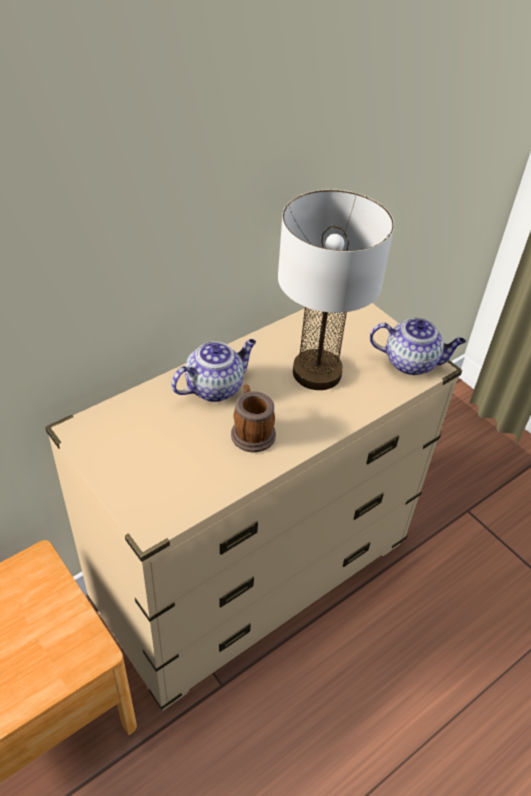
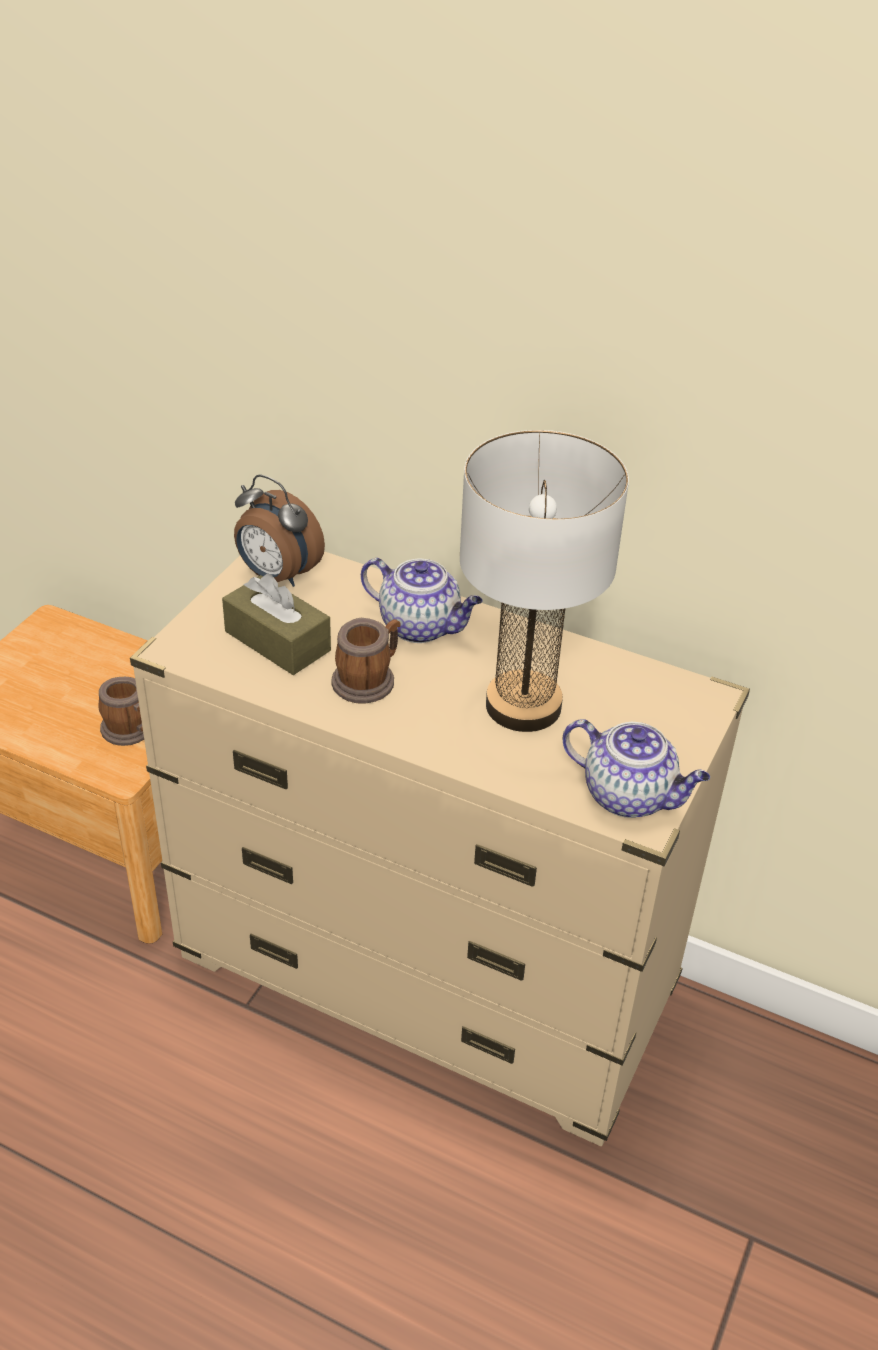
camera: 65 degrees right, 5 degrees down
teapot [370,318,466,375] -> teapot turned 45 degrees counterclockwise [562,719,710,818]
none -> mug [98,677,144,746]
none -> brown tissue box [222,574,331,675]
none -> alarm clock [234,474,325,587]

